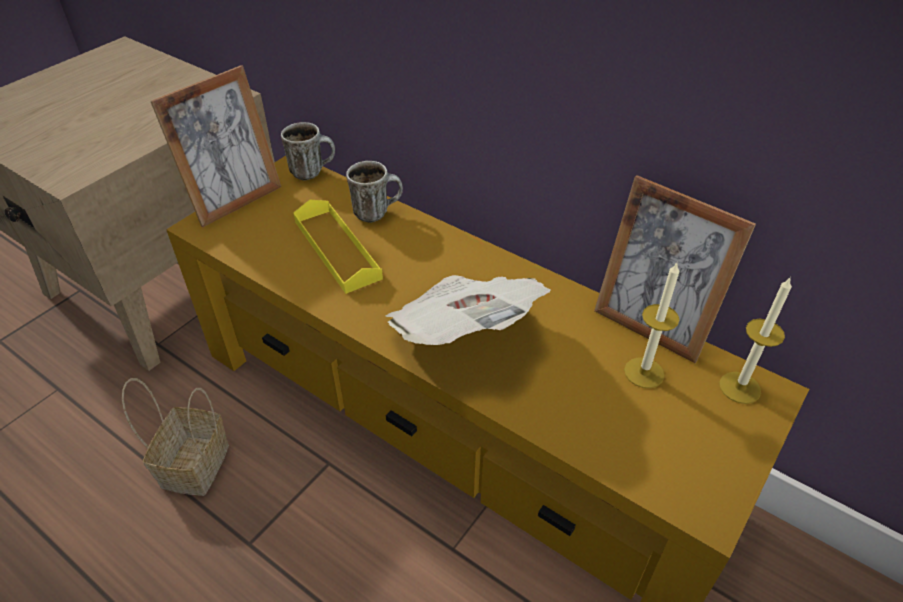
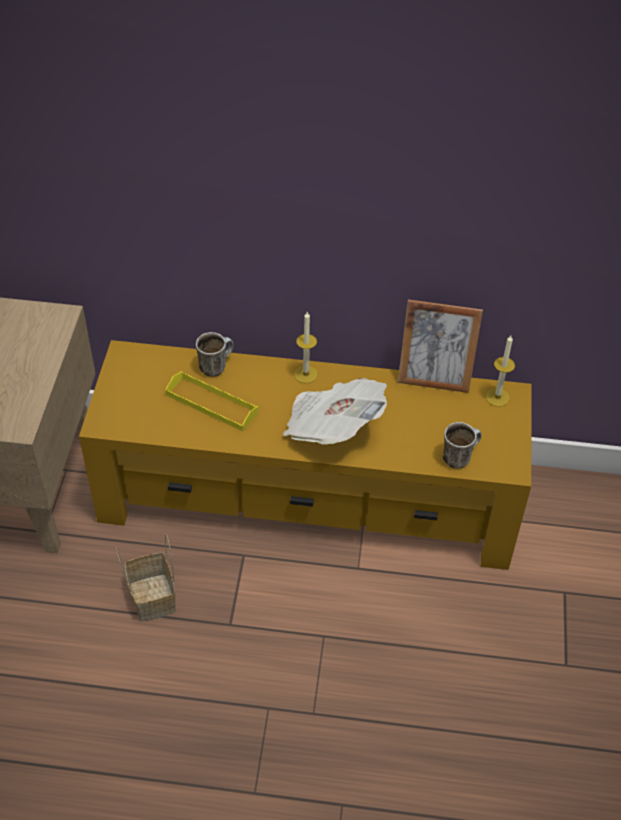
camera: 30 degrees left, 5 degrees up
picture frame [150,65,281,227] -> none
mug [281,122,335,180] -> mug moved to [443,422,482,469]
candle [624,263,680,388] -> candle moved to [294,312,318,383]

